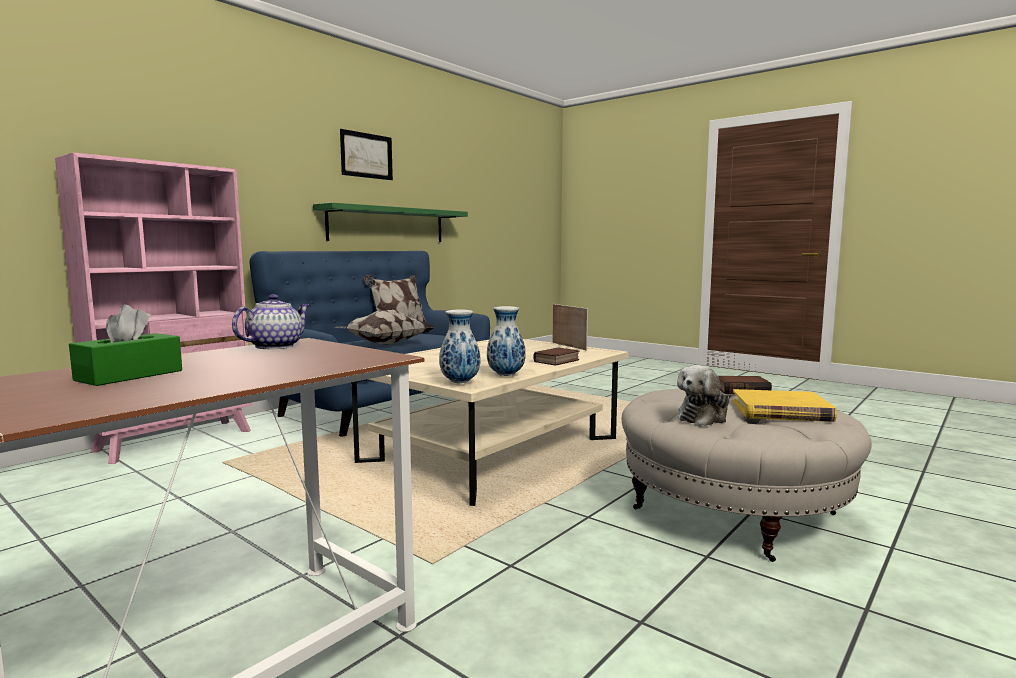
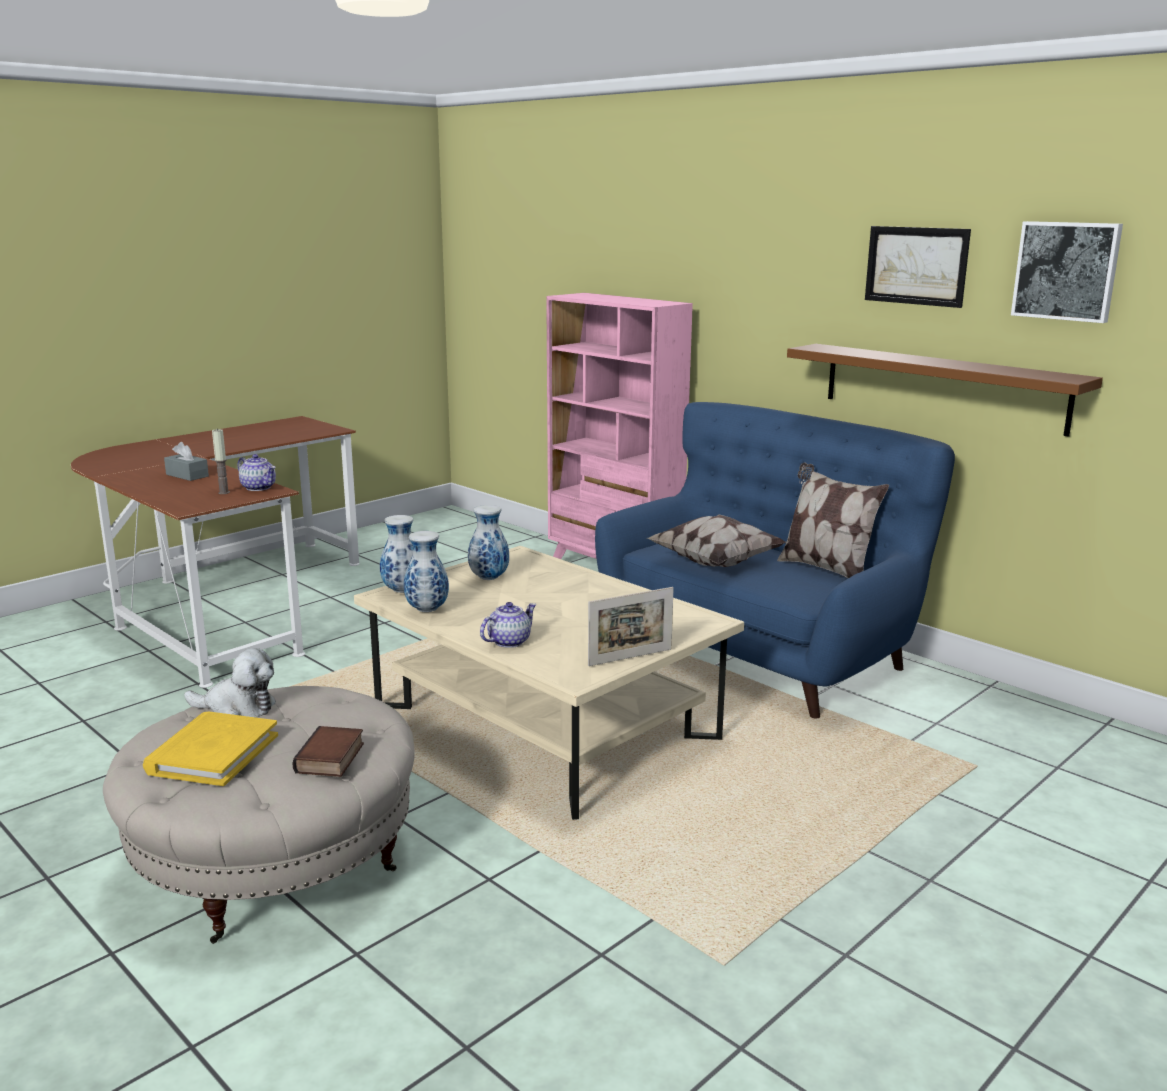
camera: 95 degrees right, 10 degrees up
green tissue box [69,304,182,386] -> grey tissue box [164,442,209,481]
green shelf [313,203,468,242] -> brown shelf [787,344,1103,437]
book [533,348,580,366] -> teapot [480,602,537,648]
plush toy [677,365,730,426] -> plush toy turned 135 degrees clockwise [184,648,276,718]
none -> candle [212,429,230,494]
none -> vase [468,505,509,580]
none -> picture [1011,221,1123,323]

